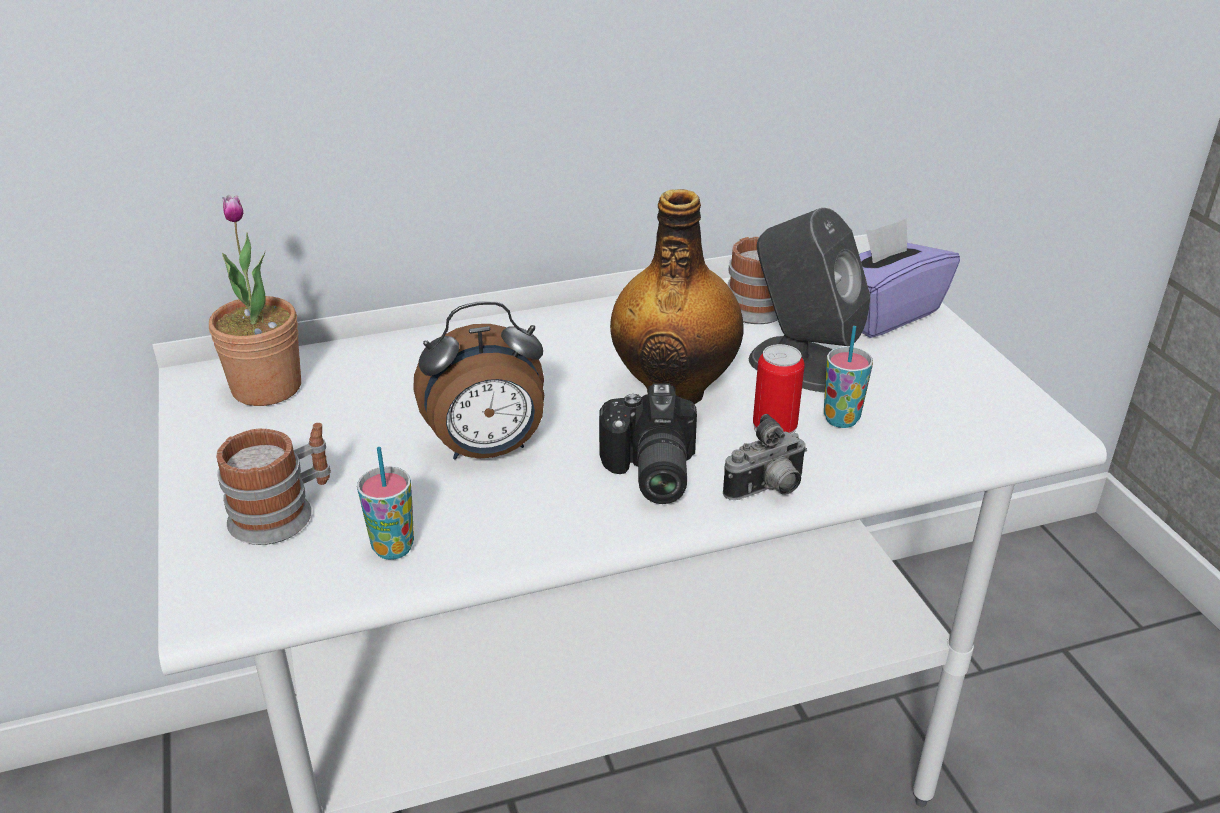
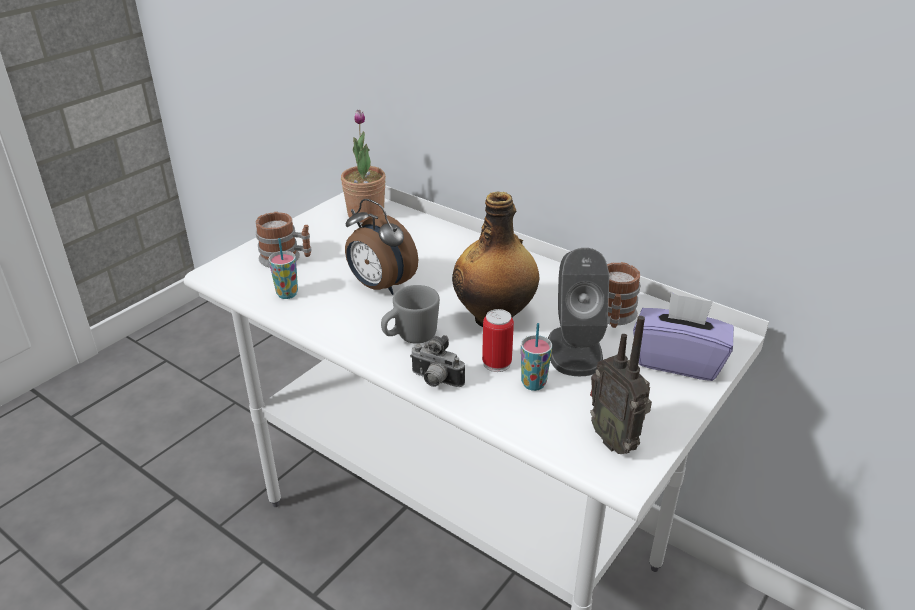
camera: 55 degrees right, 0 degrees up
camera [599,383,697,504] -> grey mug [381,285,440,344]
none -> radio [590,316,652,454]

